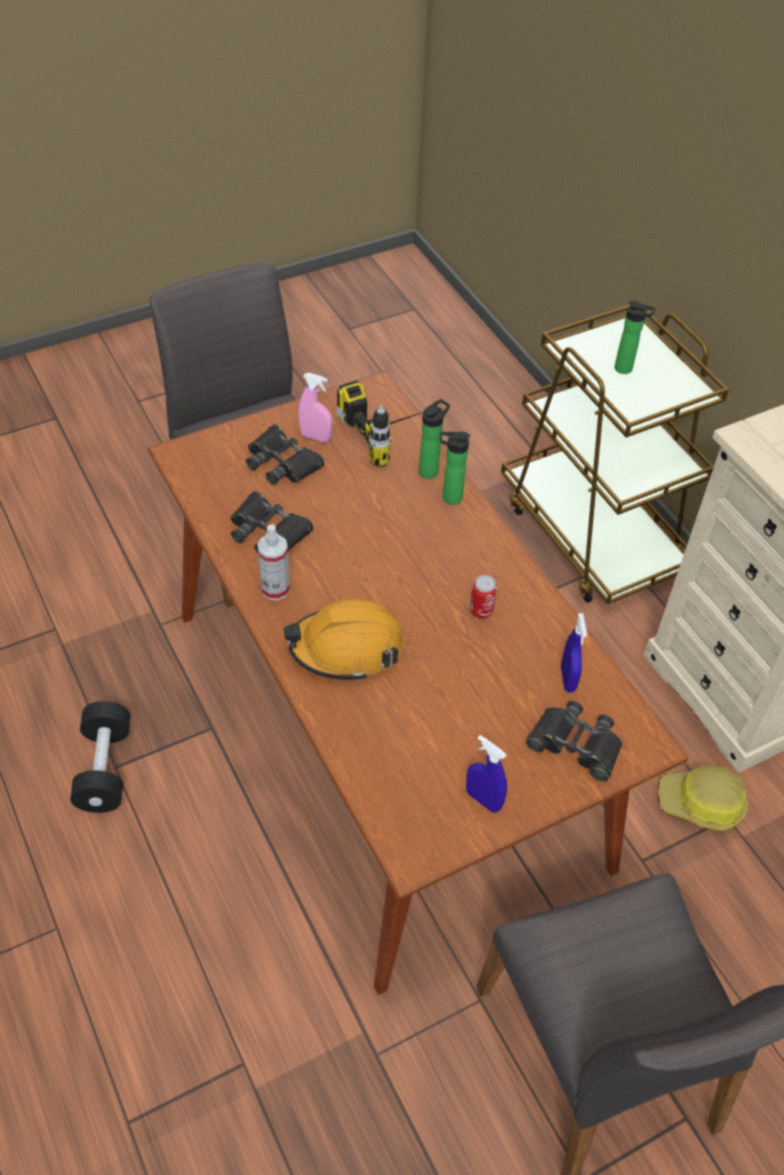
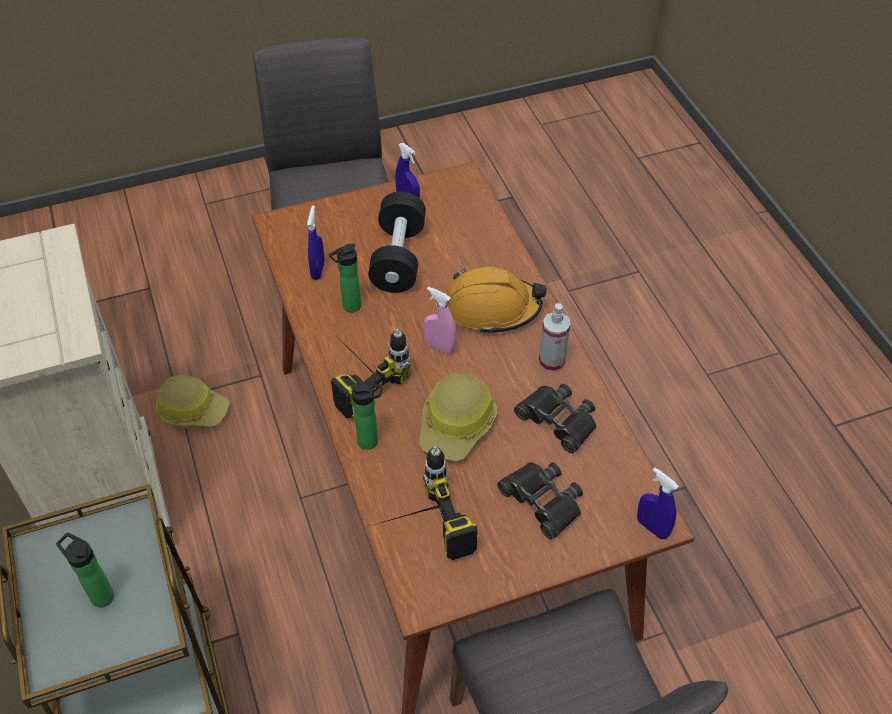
camera: 170 degrees left, 0 degrees up
black dumbbell [70,701,130,813] -> black dumbbell moved to [368,192,426,293]
pink spray bottle [298,373,332,442] -> pink spray bottle moved to [424,287,457,354]
bottle [419,399,450,479] -> bottle moved to [329,244,361,313]
can [470,575,497,618] -> none
black binoculars [526,701,622,782] -> none
none -> power drill [331,329,411,418]
none -> hard hat [419,373,498,461]
none -> blue spray bottle [637,468,679,539]

